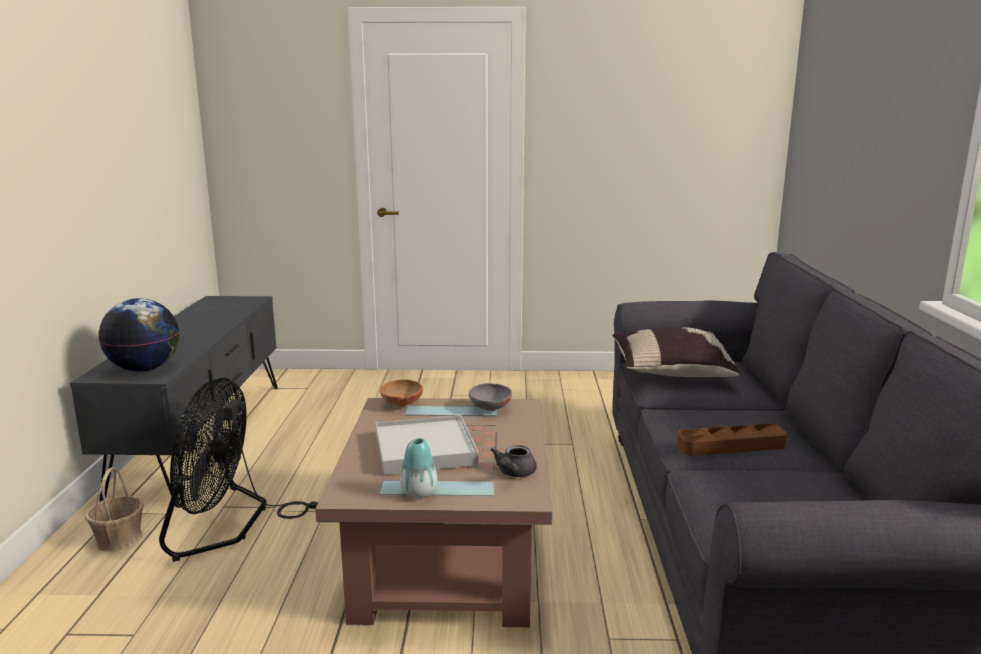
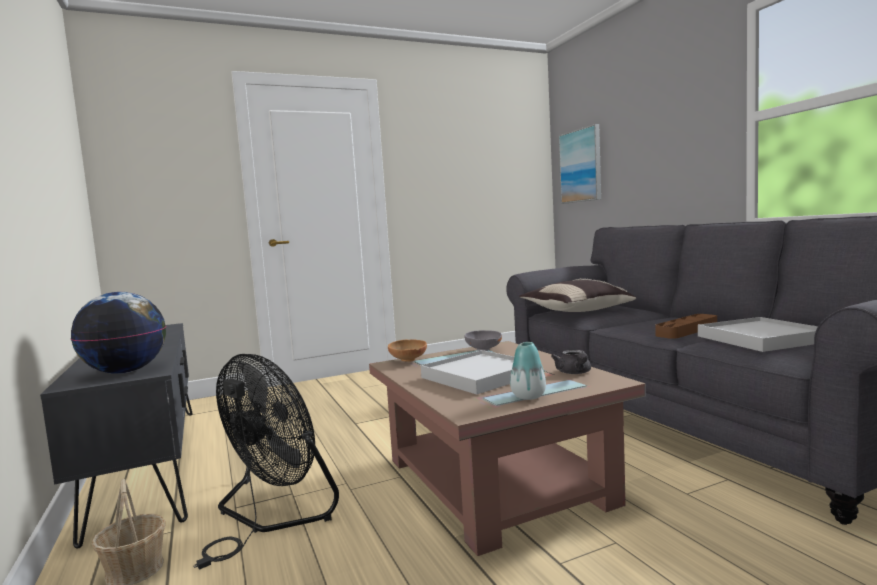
camera: 25 degrees left, 10 degrees down
black fan [159,378,318,562] -> black fan turned 150 degrees clockwise [193,354,339,570]
none -> picture [559,124,601,204]
none -> white tray [698,317,818,352]

